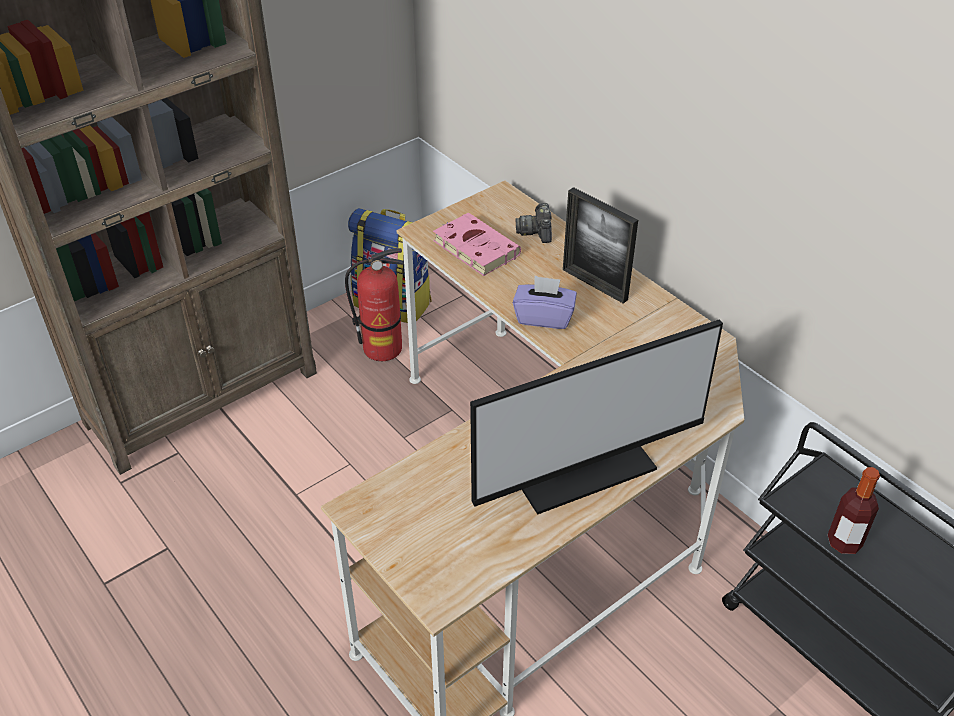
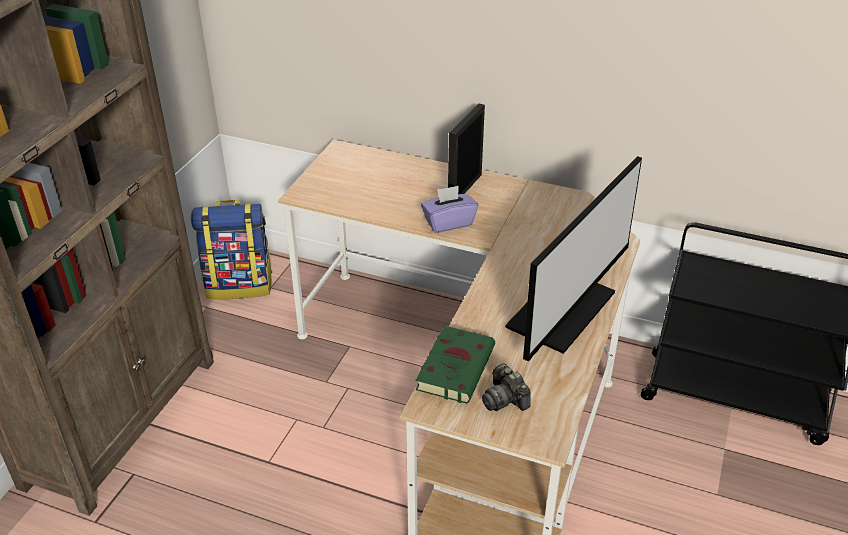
camera: 30 degrees left, 5 degrees down
fire extinguisher [345,248,404,361] -> none
pink book [433,212,521,276] -> none
camera [515,203,552,243] -> camera moved to [482,363,531,411]
picture frame [563,187,638,304] -> picture frame turned 105 degrees clockwise [448,104,485,194]
bottle [828,467,880,554] -> none
none -> green book [416,326,495,404]

